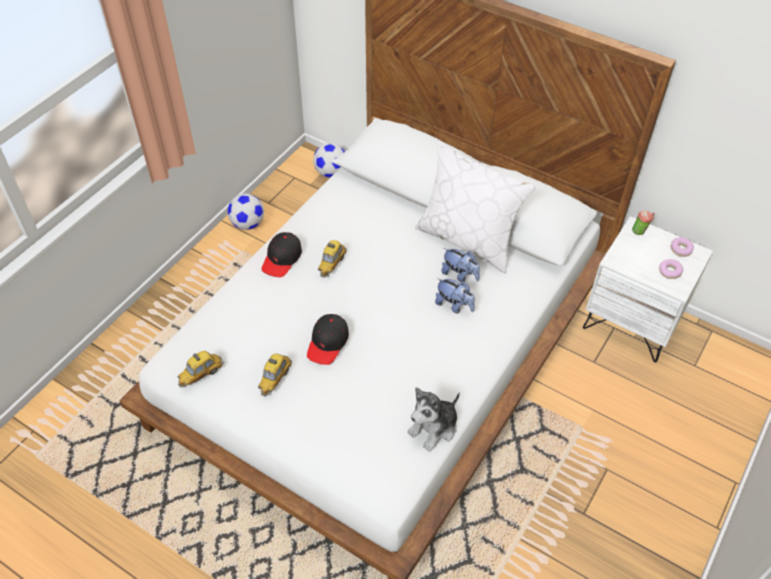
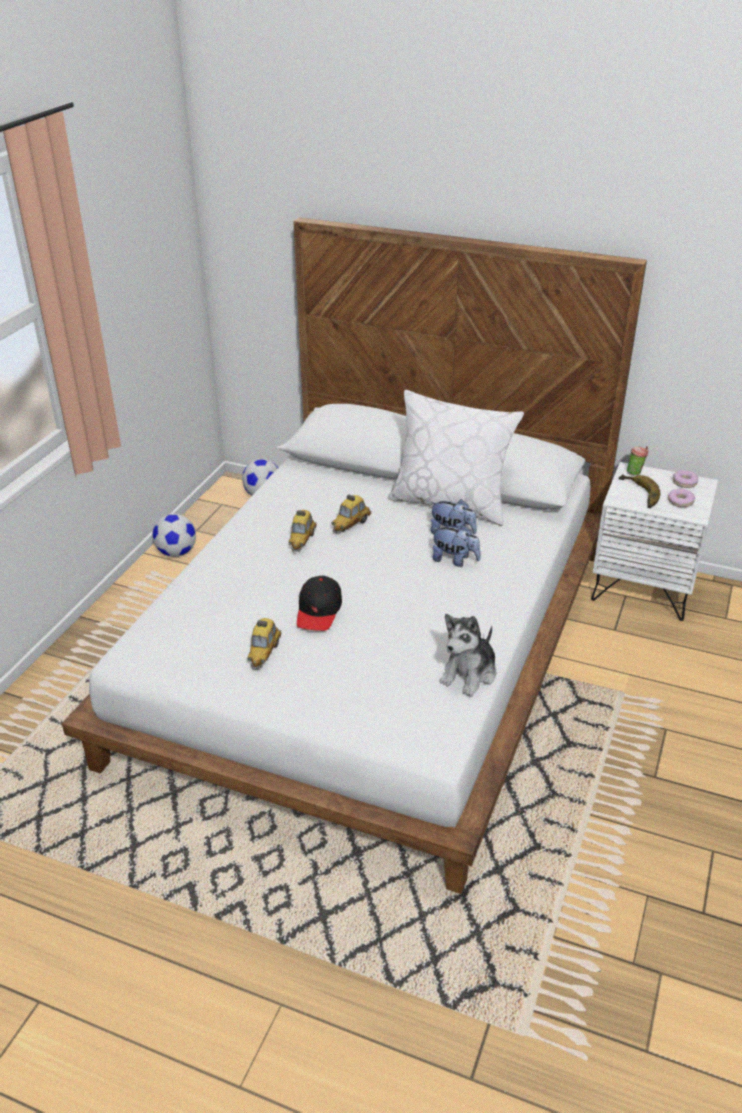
camera: 10 degrees left, 15 degrees down
toy car [177,351,224,387] -> toy car moved to [331,494,372,533]
black cap [262,232,302,277] -> none
none -> banana [619,474,660,508]

